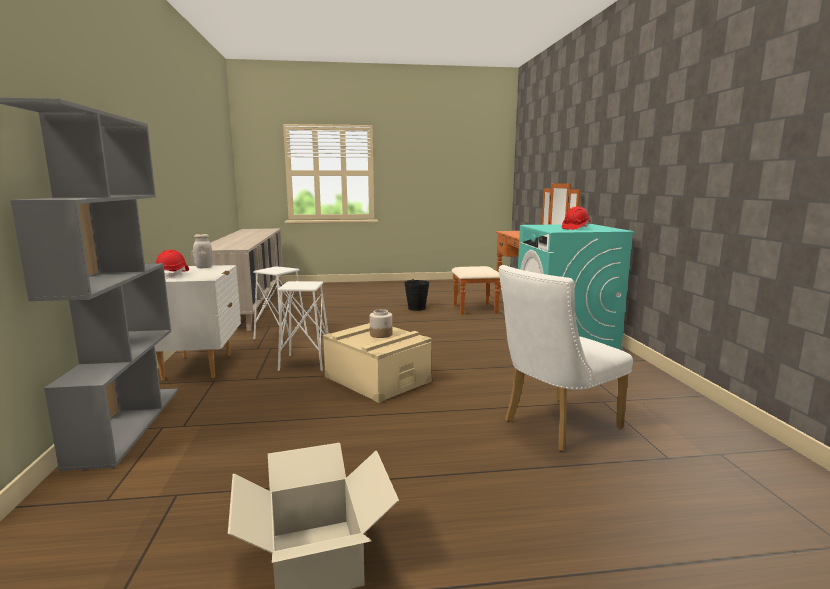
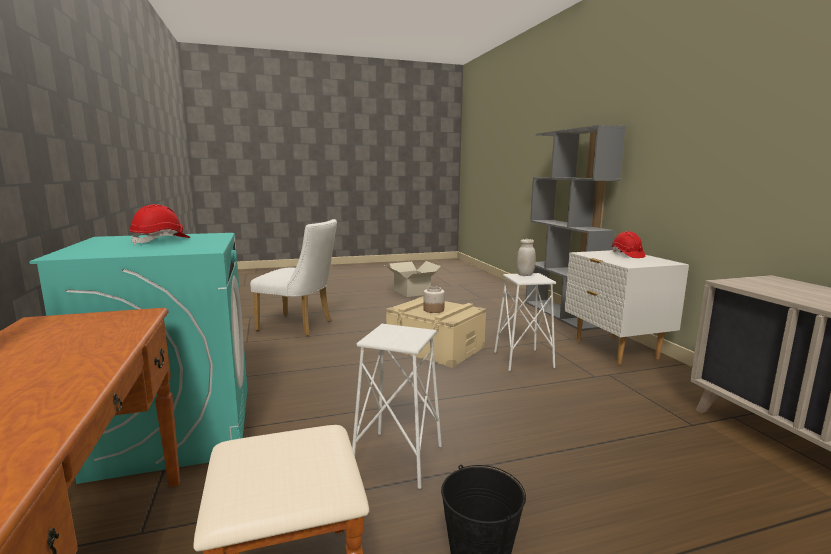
camera: 170 degrees right, 0 degrees up
white jar [193,234,213,268] -> white jar moved to [517,239,536,276]
white stool [253,266,308,345] -> white stool moved to [352,324,442,489]
white chair [498,265,633,452] -> white chair turned 60 degrees clockwise [250,219,337,336]

